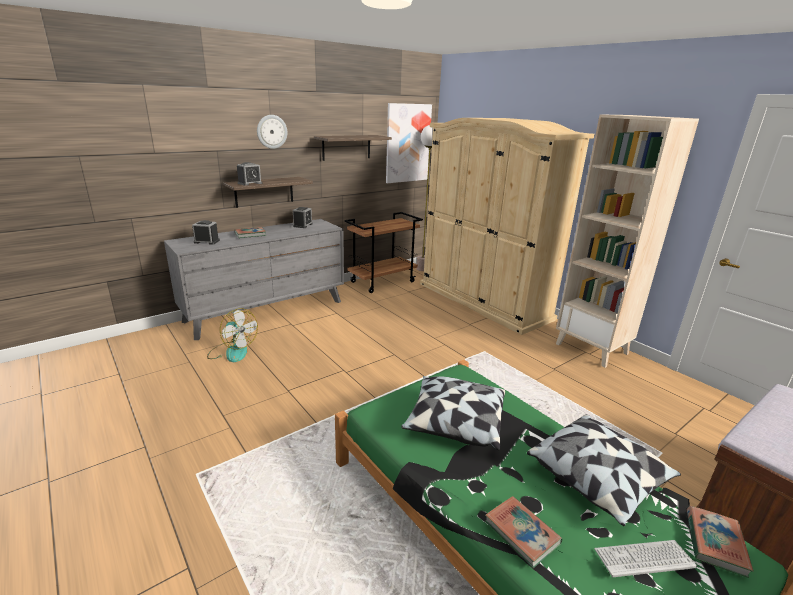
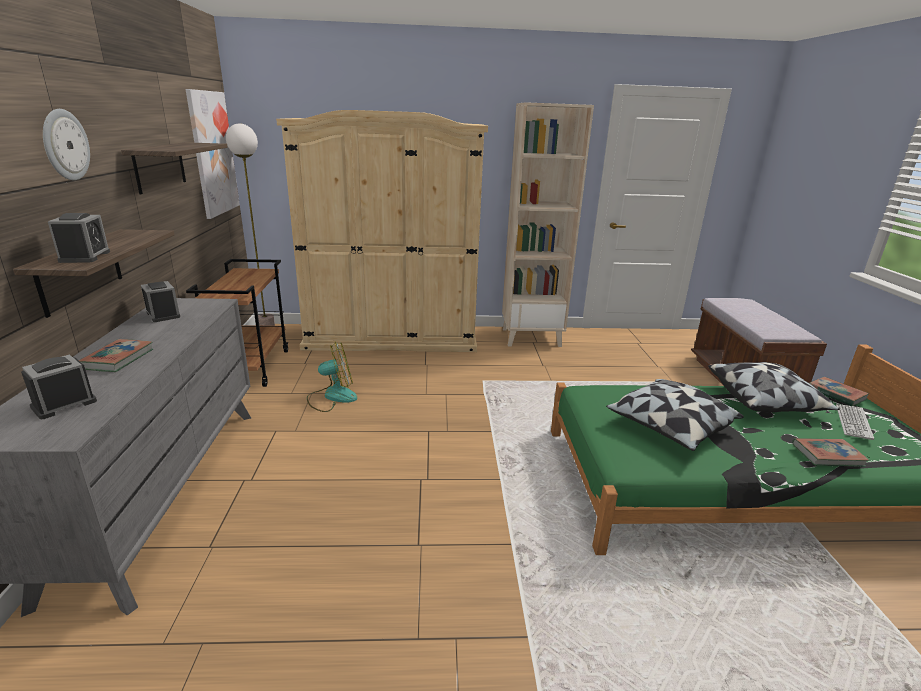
camera: 55 degrees left, 0 degrees up
fan [207,308,258,362] -> fan moved to [307,341,357,412]

